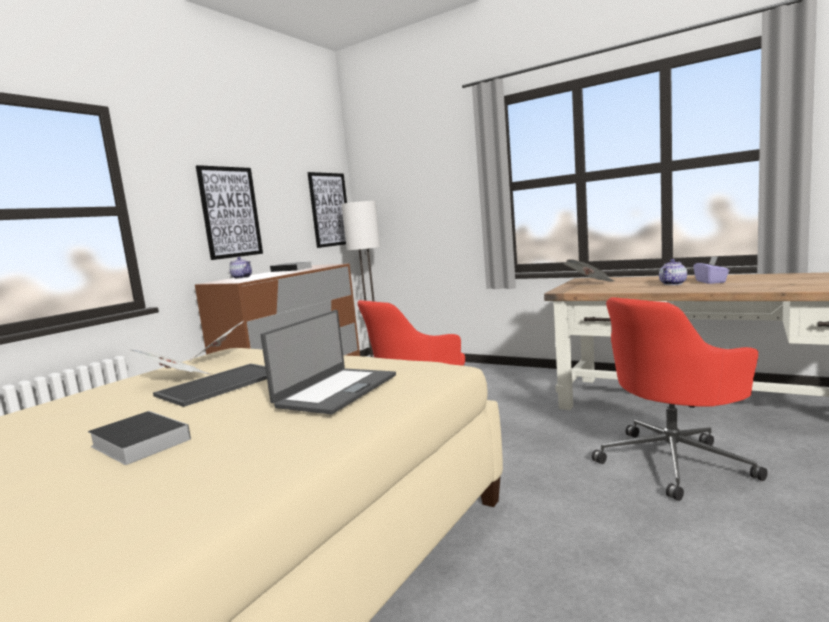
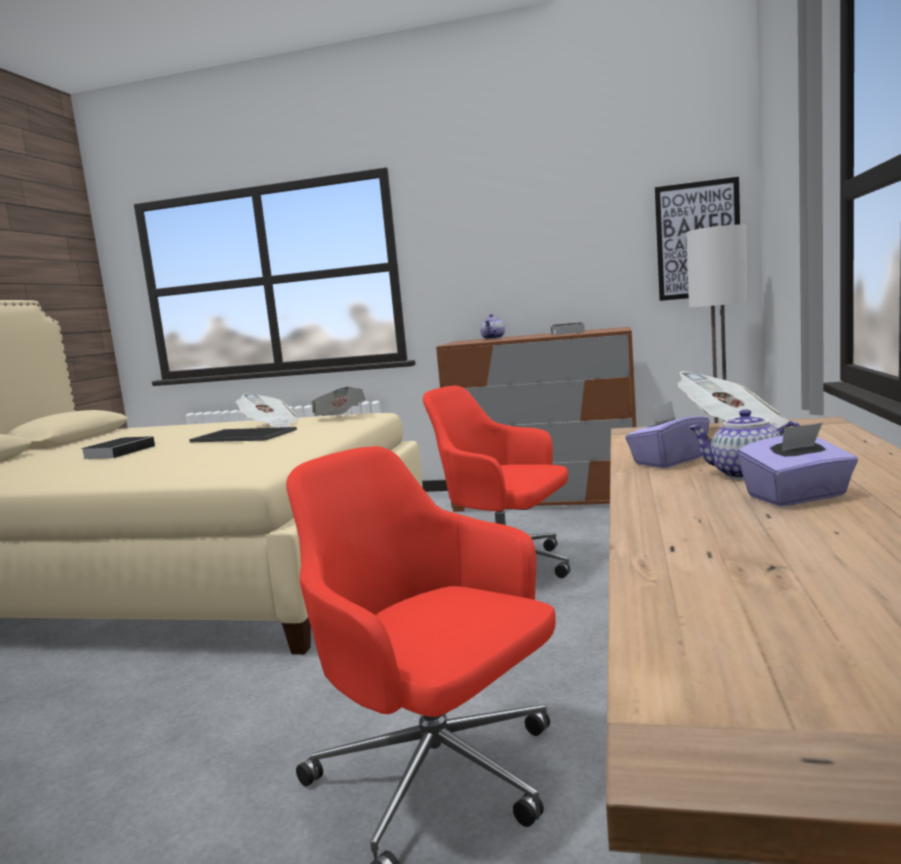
camera: 70 degrees right, 0 degrees up
picture [196,165,263,260] -> none
laptop [260,310,396,414] -> none
none -> purple tissue box [625,401,710,468]

